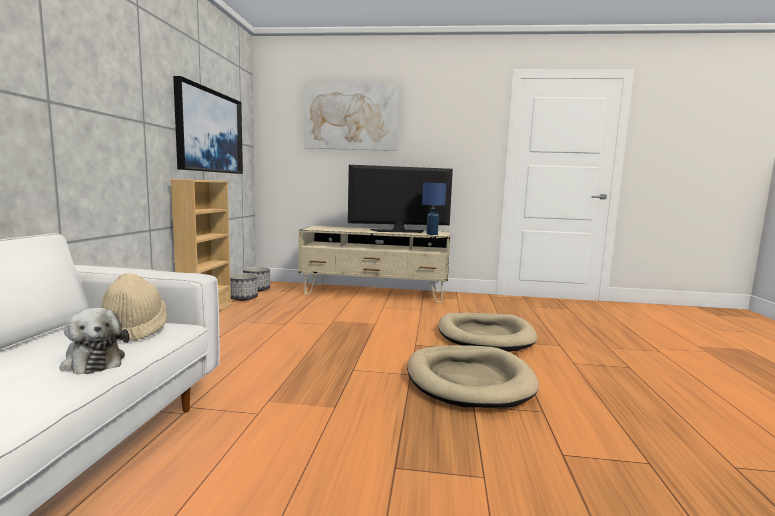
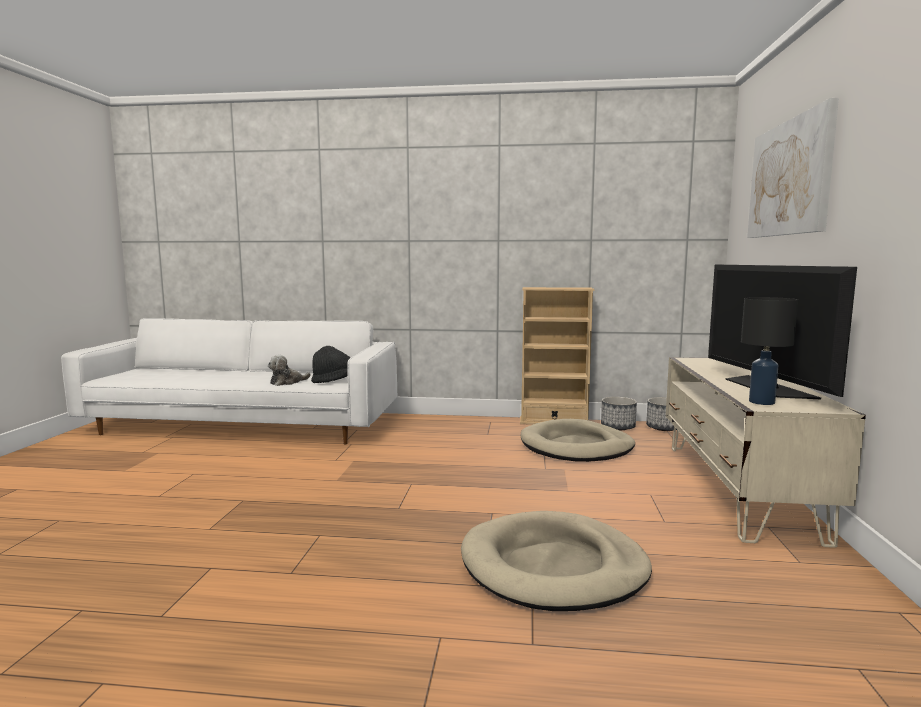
camera: 90 degrees right, 0 degrees up
beige hat [101,273,167,342] -> black hat [311,346,351,383]
picture [173,76,243,174] -> none
beige dog bed [407,345,539,408] -> beige dog bed moved to [521,419,635,462]
blue table lamp [422,183,446,235] -> black table lamp [741,297,798,405]

